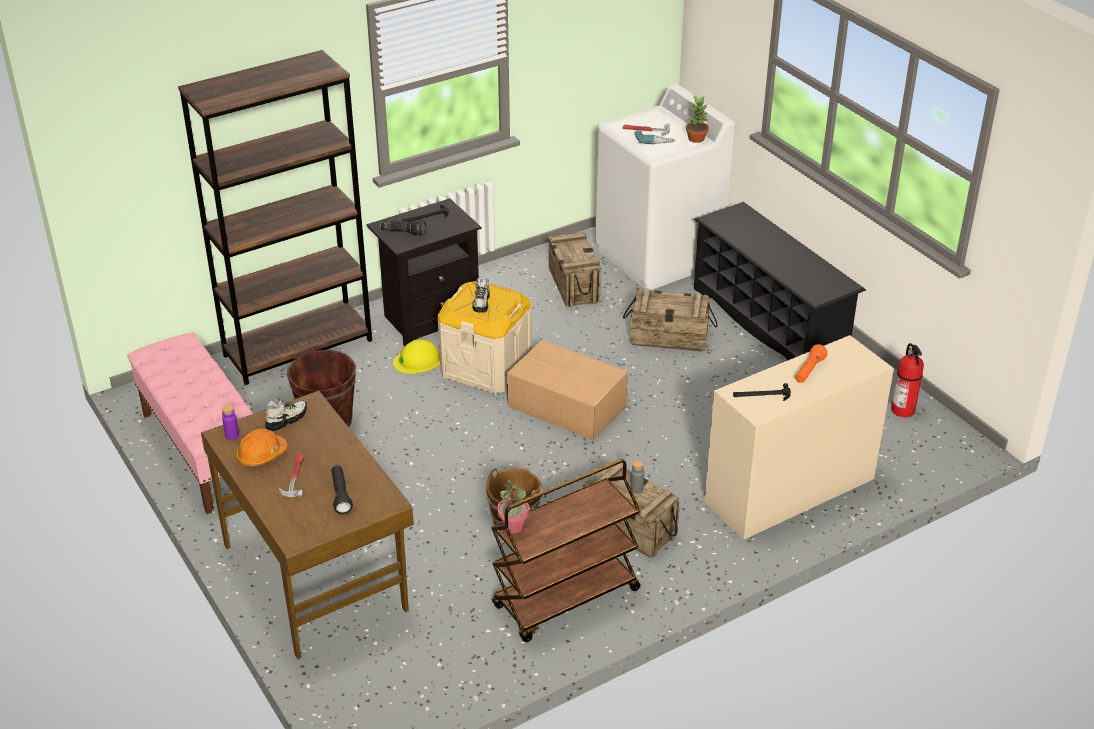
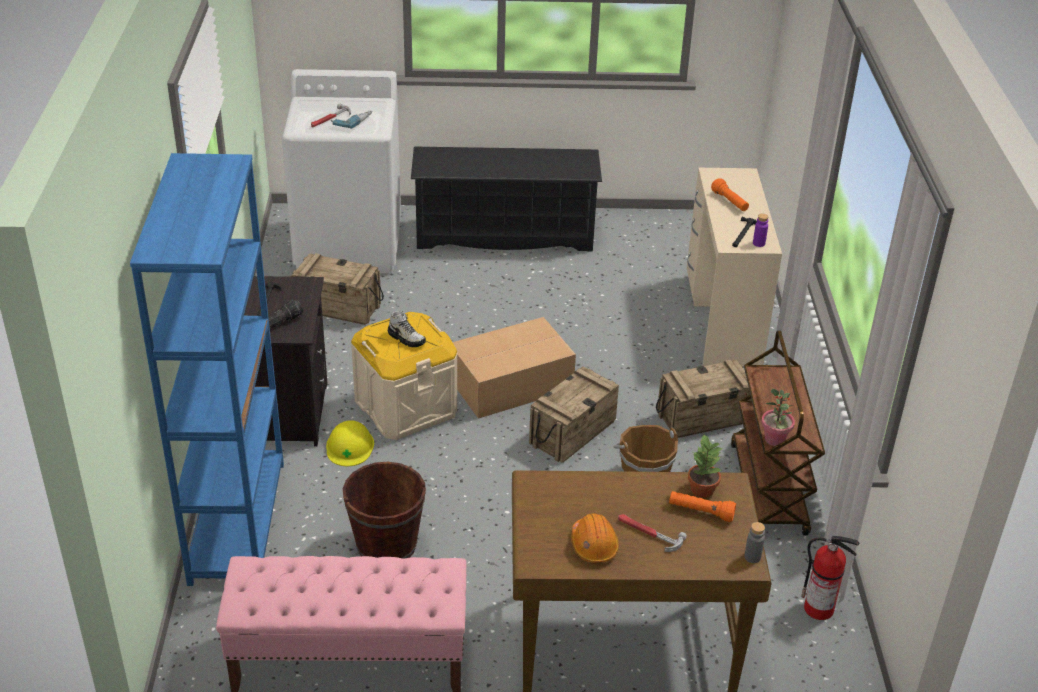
camera: 60 degrees left, 0 degrees up
brown bookcase [178,50,372,385] -> blue bookcase [130,153,284,586]
purple bottle [222,405,239,440] -> purple bottle moved to [753,213,768,247]
shoe [265,398,307,431] -> none
black flashlight [331,466,353,514] -> orange flashlight [669,491,736,522]
crate [623,289,718,352] -> crate moved to [529,366,619,462]
grey bottle [630,461,644,494] -> grey bottle moved to [744,522,765,563]
potted plant [686,94,709,143] -> potted plant moved to [688,434,723,498]
fire extinguisher [891,343,924,417] -> fire extinguisher moved to [801,536,860,620]

